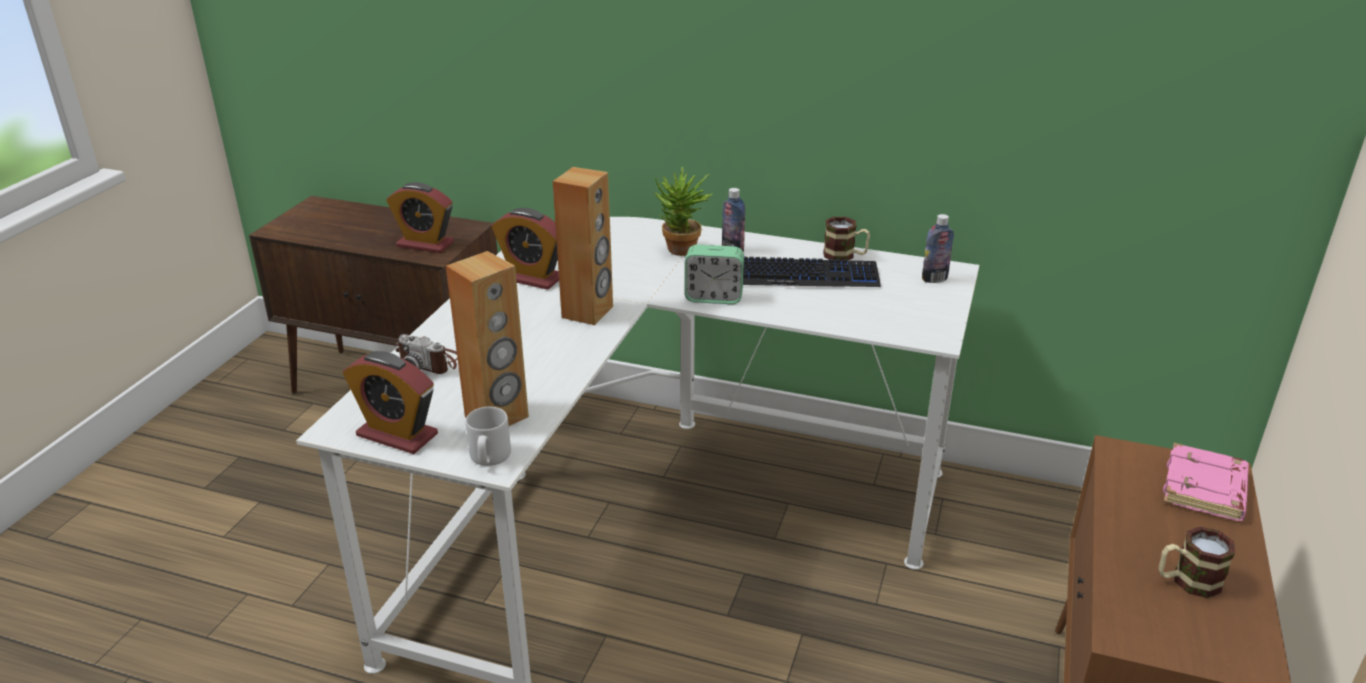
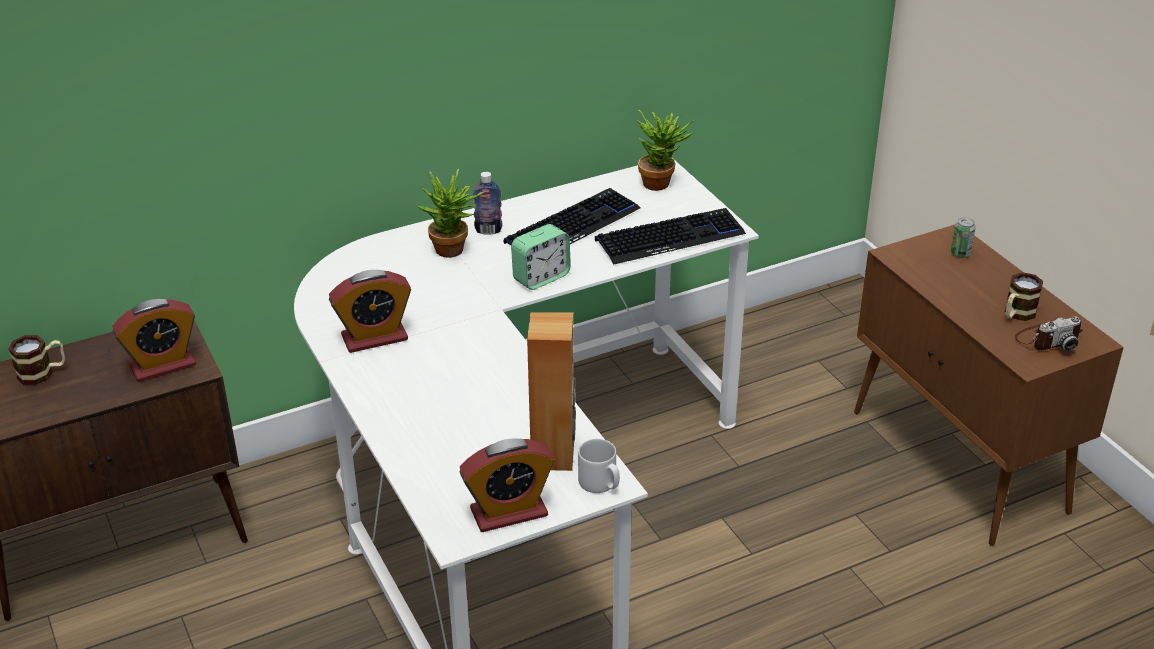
camera: 45 degrees left, 5 degrees up
camera [395,334,458,374] -> camera moved to [1015,316,1082,351]
brown speaker [553,167,613,325] -> none
mug [823,217,870,261] -> mug moved to [8,335,65,385]
bottle [922,214,954,283] -> potted plant [637,109,695,191]
pink book [1163,443,1249,521] -> can [951,217,976,258]
none -> keyboard [595,208,746,265]

